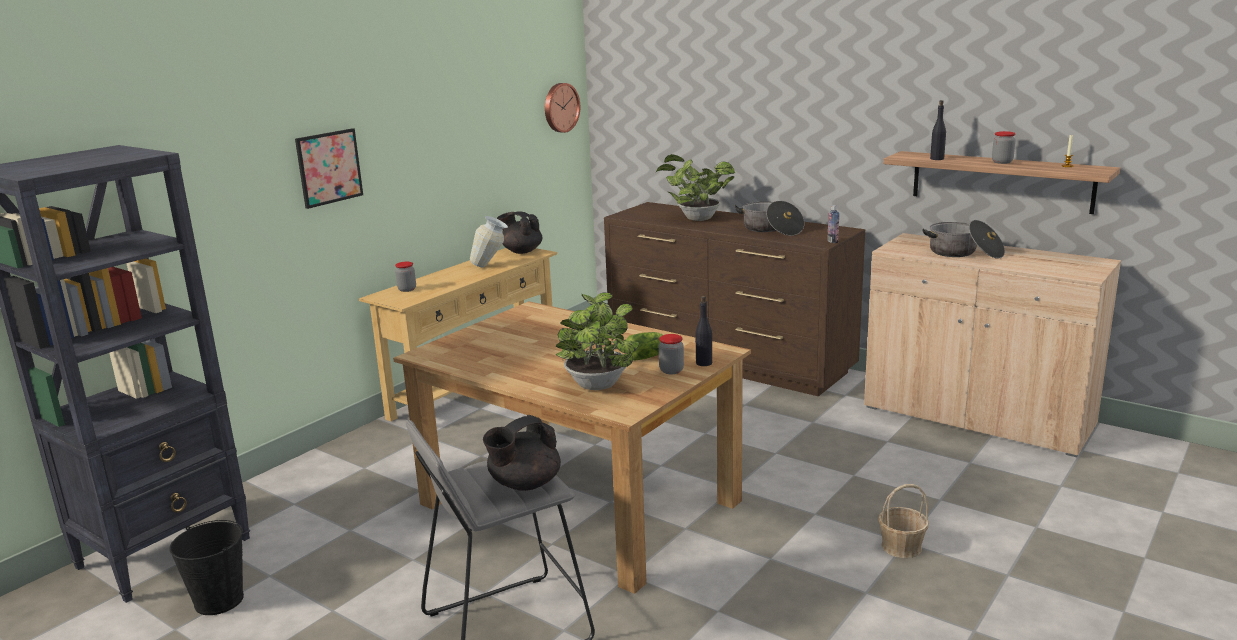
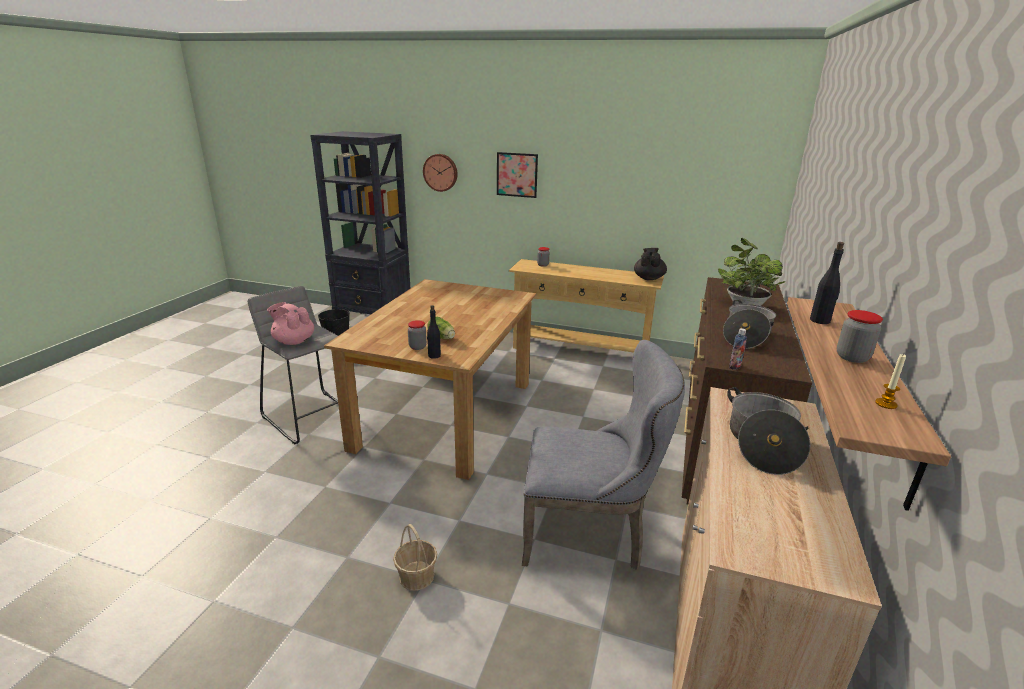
camera: 70 degrees right, 5 degrees up
vase [470,216,508,267] -> none
black teapot [483,415,561,491] -> pink teapot [267,302,314,345]
wall clock [545,83,580,133] -> wall clock moved to [423,154,458,192]
potted plant [556,293,640,390] -> none
none -> grey chair [522,340,685,570]

